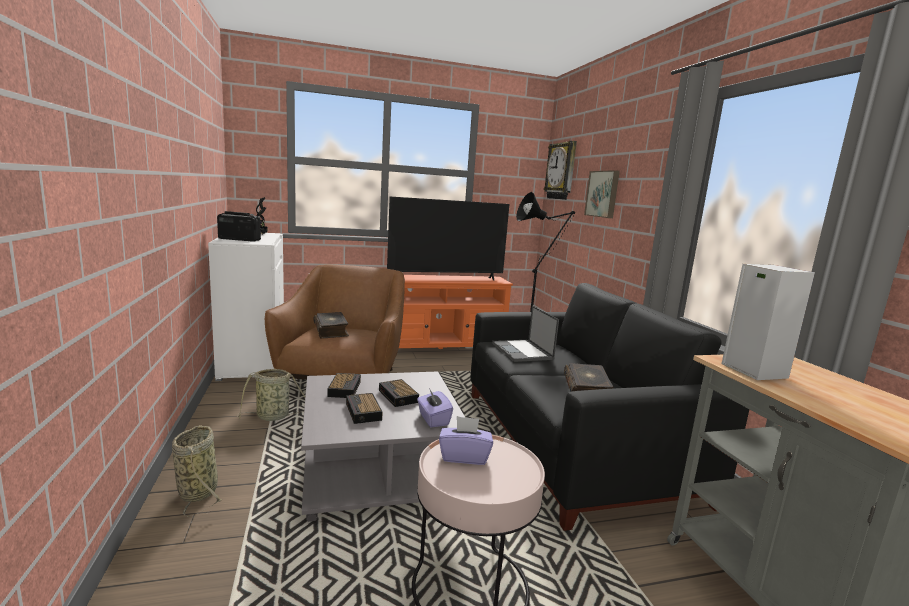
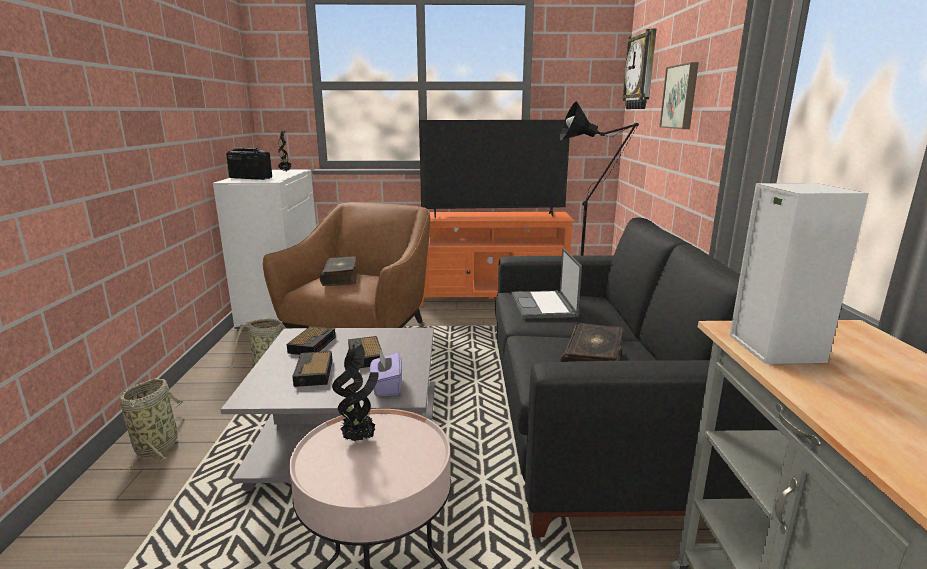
camera: 15 degrees right, 5 degrees up
purple tissue box [439,416,493,465] -> potted plant [332,344,379,442]

